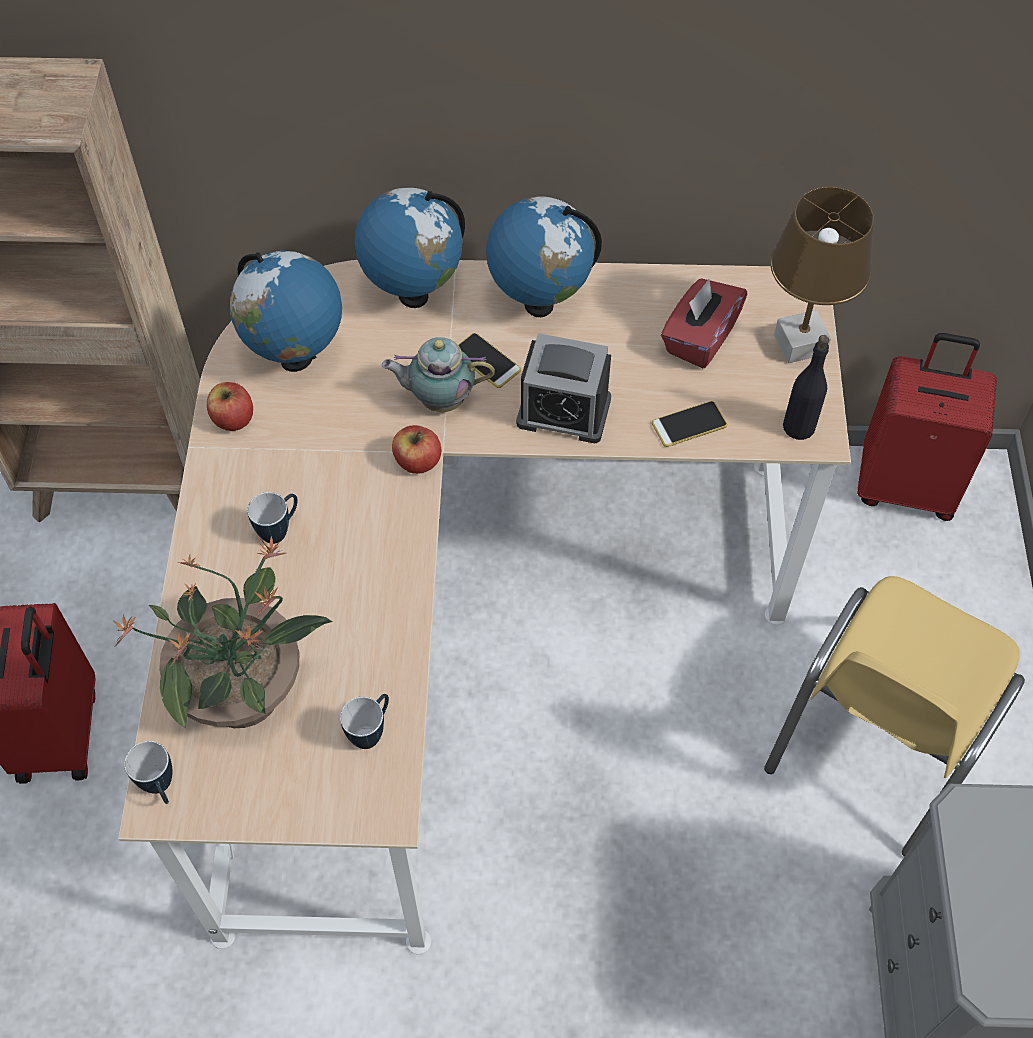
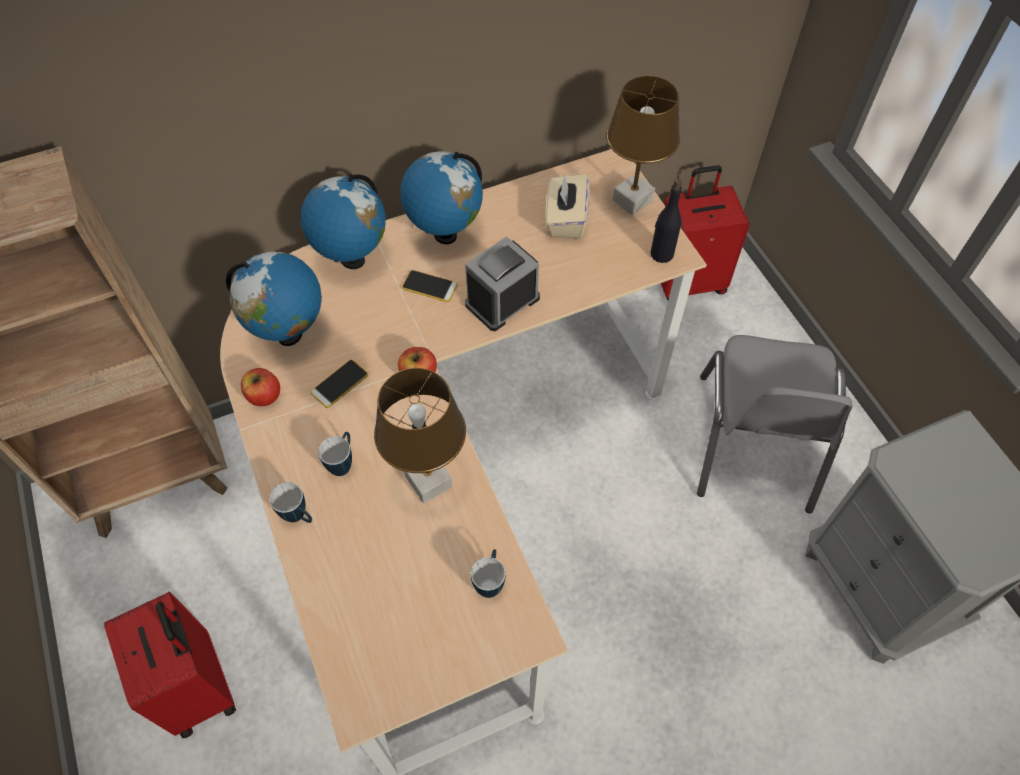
camera: 25 degrees left, 0 degrees up
potted plant [114,536,332,728] -> none
mug [124,741,173,804] -> mug moved to [269,482,312,523]
teapot [382,337,495,412] -> none
alarm clock [516,333,611,443] -> alarm clock turned 150 degrees clockwise [465,237,540,331]
phone [652,401,727,447] -> phone moved to [310,359,368,408]
red tissue box [661,278,748,368] -> beige tissue box [545,174,590,239]
yellow chair [764,576,1025,857] -> grey chair [697,335,853,513]
none -> brown table lamp [374,368,466,504]

